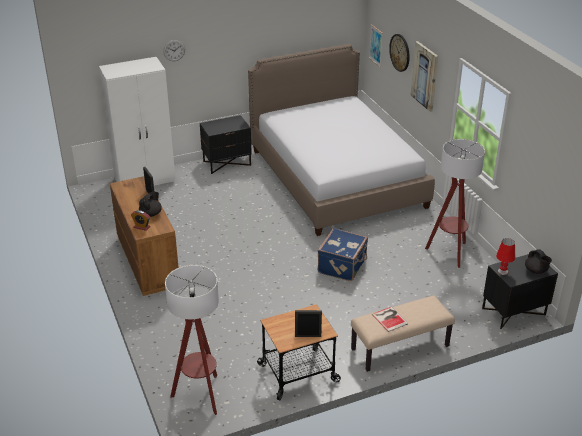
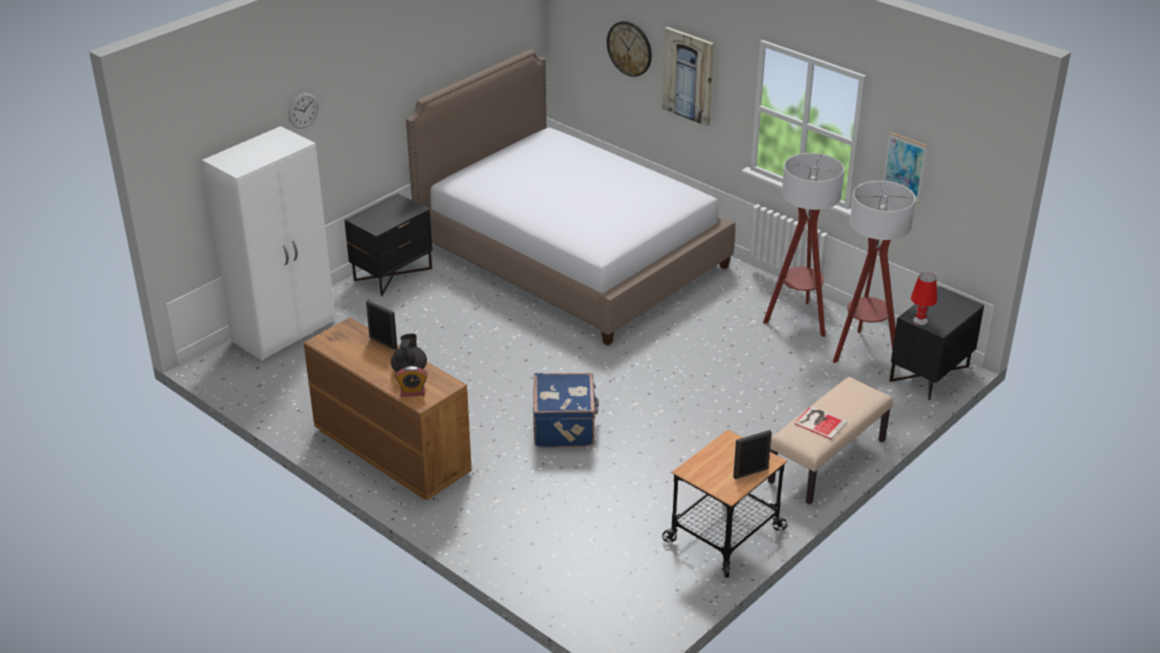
camera: 25 degrees left, 0 degrees up
floor lamp [165,265,219,415] -> floor lamp moved to [833,181,916,363]
blue suitcase [318,228,368,281] -> blue suitcase moved to [533,373,599,448]
picture [369,24,383,67] -> picture moved to [883,132,927,203]
black teapot [525,249,552,274] -> none

